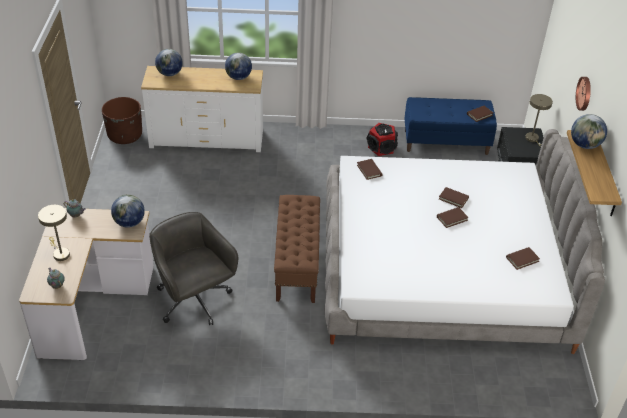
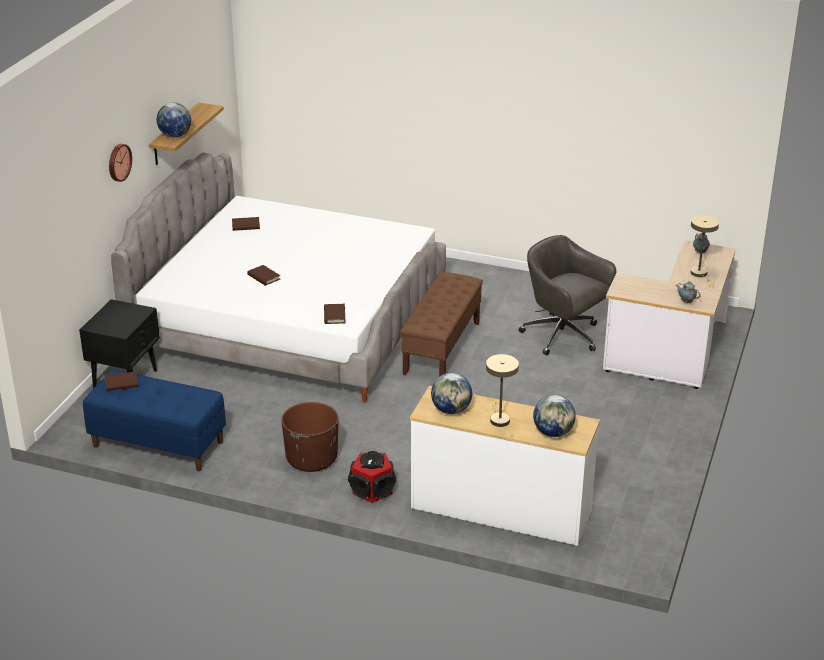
camera: 160 degrees left, 10 degrees down
brown planter [102,97,142,144] -> brown planter moved to [281,402,338,472]
globe [111,195,145,228] -> none
grey office chair [149,212,238,325] -> grey office chair turned 150 degrees clockwise [519,235,616,356]
speaker [367,123,398,156] -> speaker moved to [348,451,396,503]
brown book [437,207,469,228] -> none
beige table lamp [525,94,553,147] -> beige table lamp moved to [486,354,519,427]

